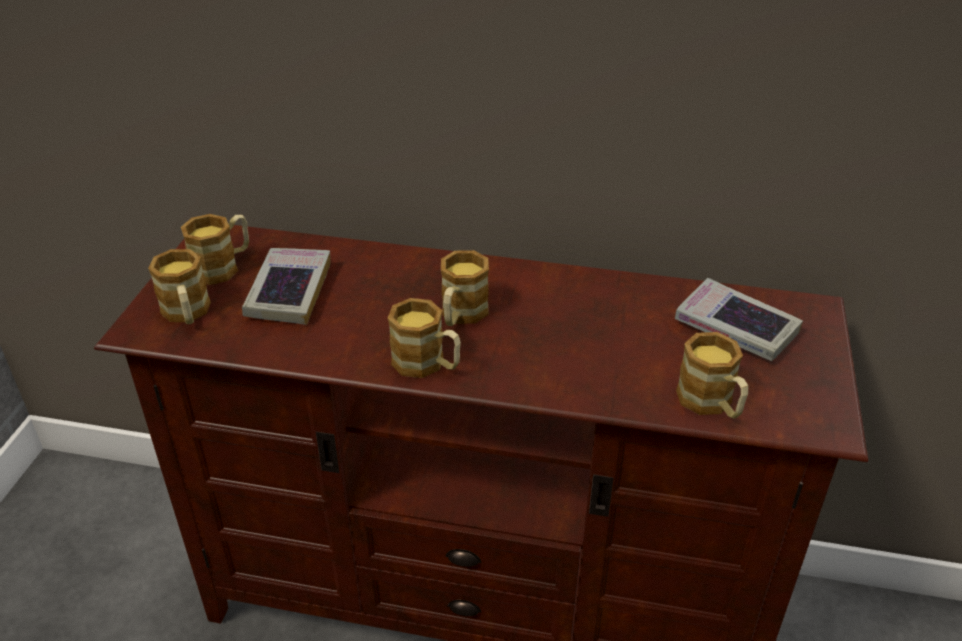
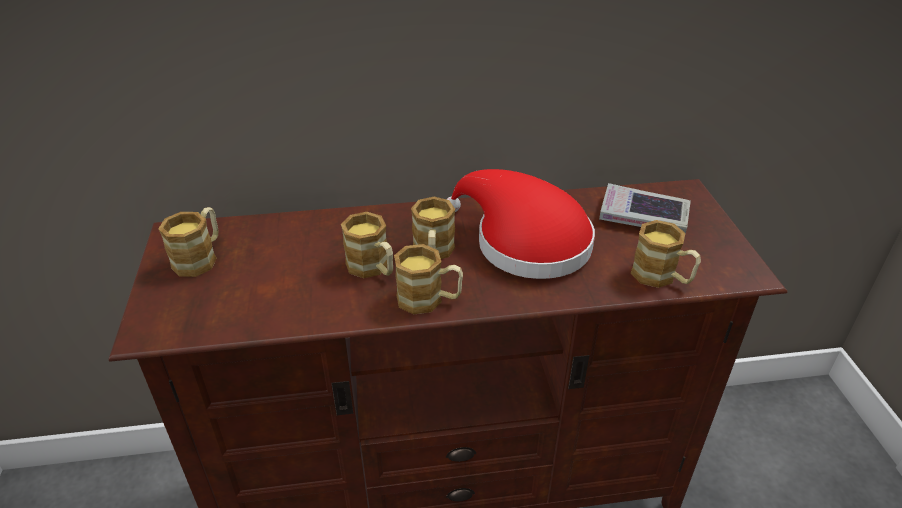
camera: 20 degrees left, 0 degrees up
mug [148,249,211,324] -> mug moved to [341,212,393,278]
book [242,248,331,325] -> none
none -> red hat [446,169,595,279]

